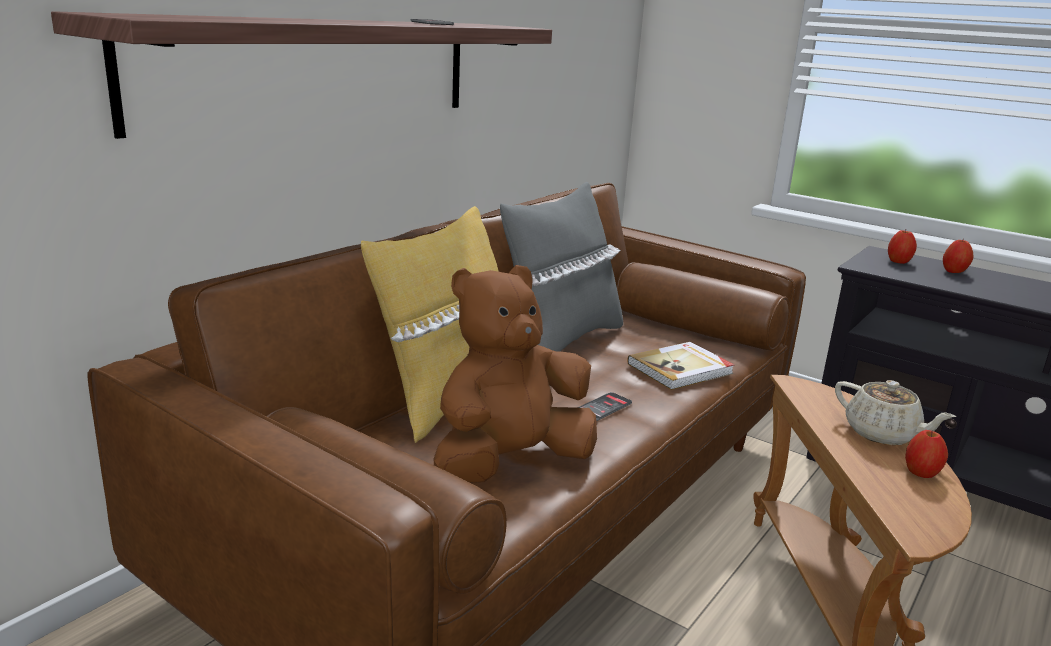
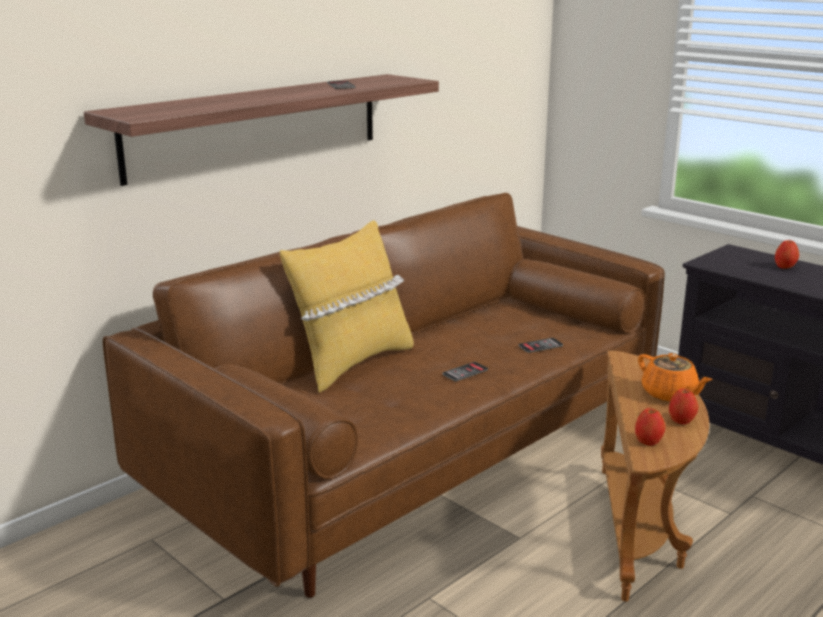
camera: 10 degrees right, 0 degrees up
brown plush toy [434,265,597,483] -> none
grey pillow [500,182,623,352] -> none
book [627,342,735,390] -> phone [518,338,563,353]
beige teapot [835,380,956,445] -> orange teapot [638,353,712,402]
apple [888,230,917,264] -> apple moved to [635,408,666,446]

